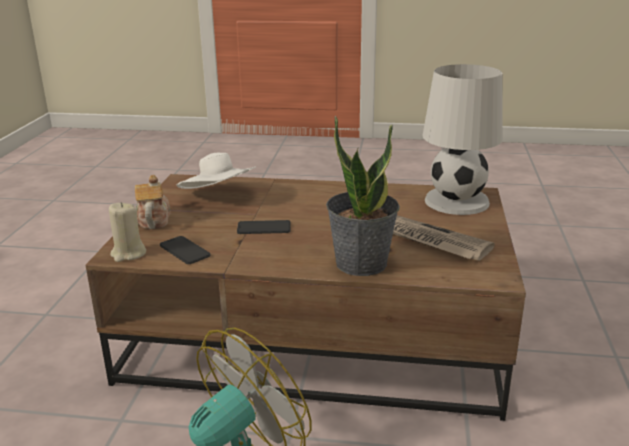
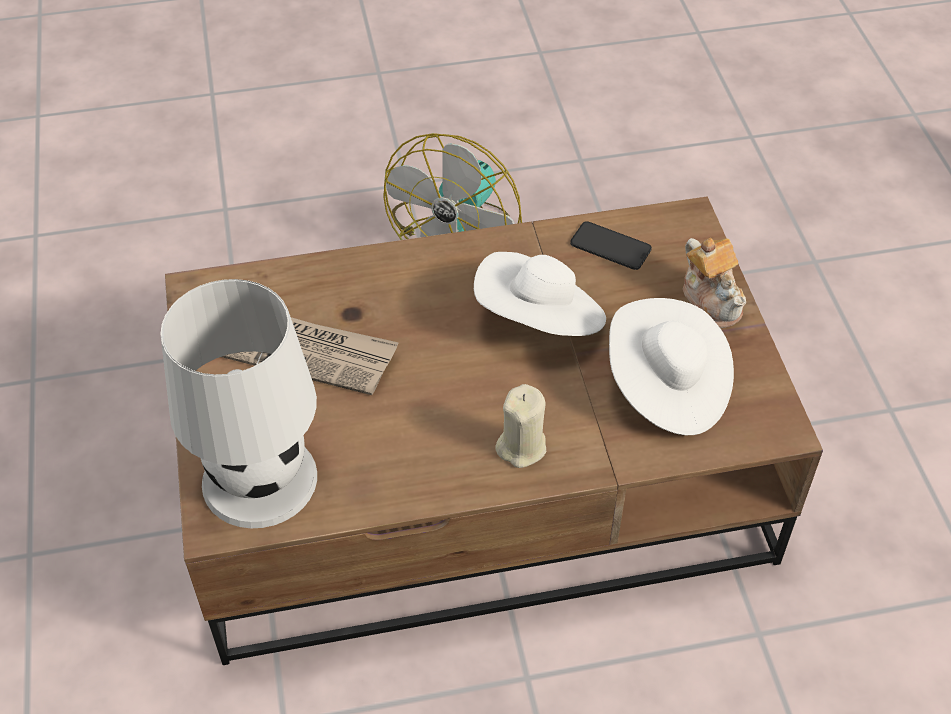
camera: 160 degrees right, 25 degrees up
beige candle [109,202,146,262] -> beige candle moved to [496,384,546,468]
phone [237,220,291,234] -> white hat [474,252,606,336]
potted plant [326,116,400,276] -> none

